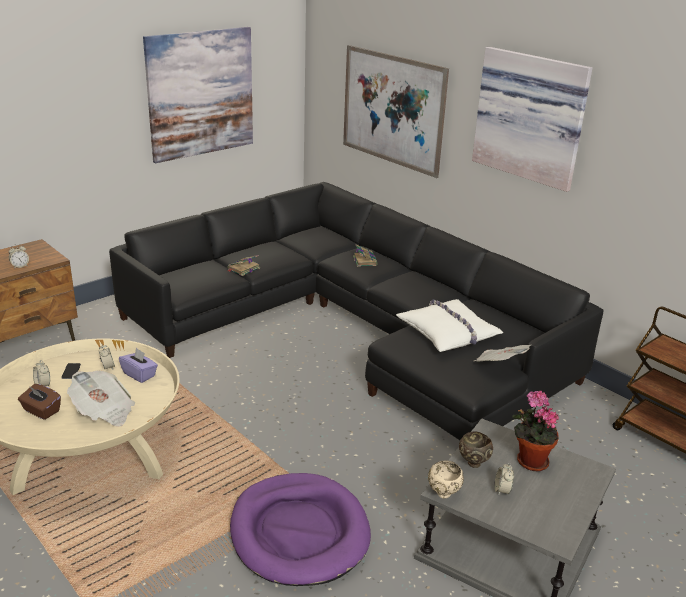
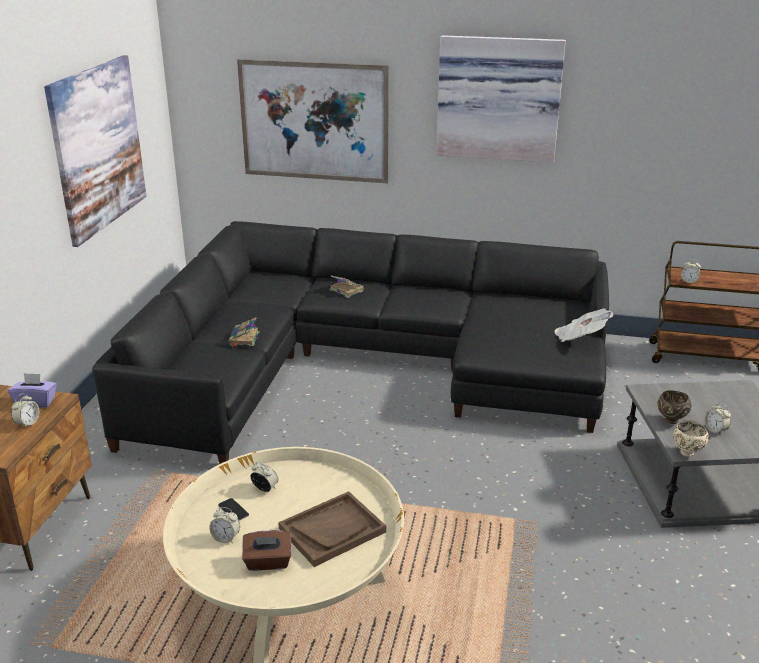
camera: 35 degrees left, 0 degrees up
newspaper [67,371,135,427] -> brown tray [278,491,386,567]
purple tissue box [119,348,158,383] -> purple tissue box moved to [8,373,57,408]
purple dog bed [230,473,371,586] -> none
white pillow [396,299,503,352] -> none
potted plant [512,391,559,471] -> none
none -> alarm clock [681,259,701,284]

